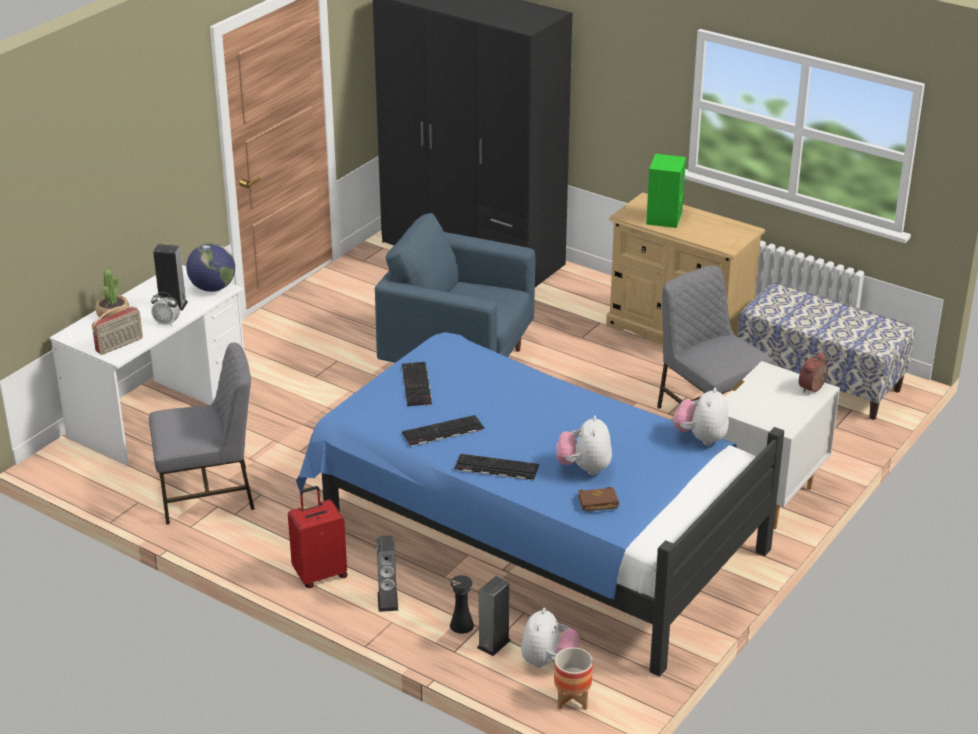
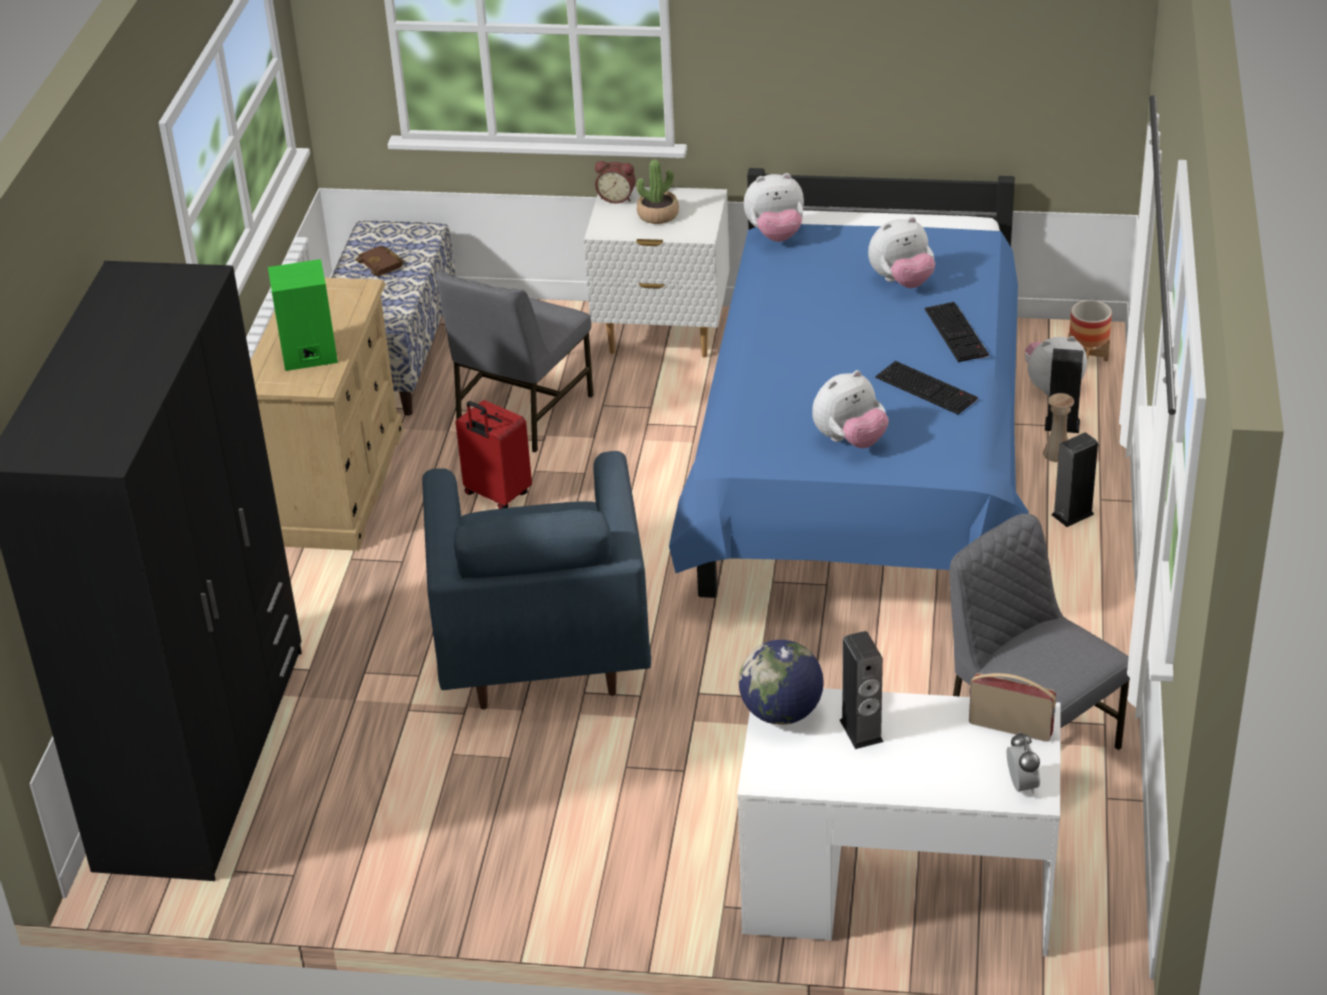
camera: 115 degrees left, 5 degrees up
potted plant [96,270,129,319] -> potted plant moved to [637,159,679,224]
alarm clock [151,292,180,327] -> alarm clock moved to [1007,732,1040,794]
red suitcase [288,486,347,588] -> red suitcase moved to [456,400,532,509]
keyboard [402,362,432,406] -> plush toy [812,370,889,448]
black vase [450,575,474,634] -> beige vase [1043,393,1074,462]
brown book [578,487,619,512] -> brown book moved to [356,246,404,276]

